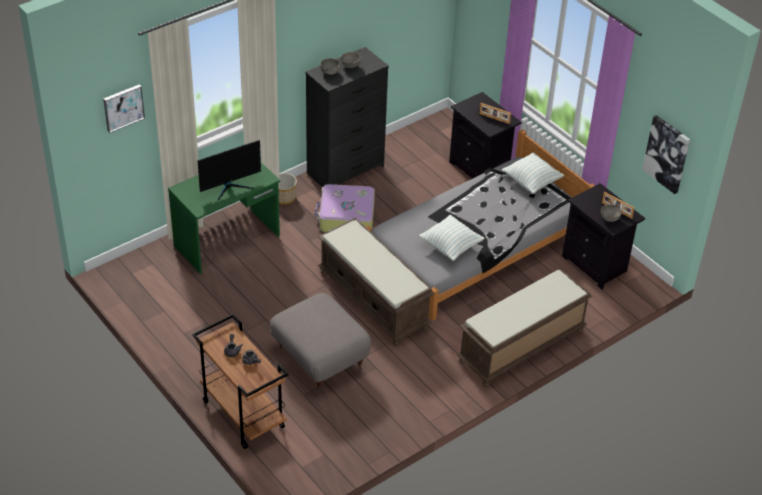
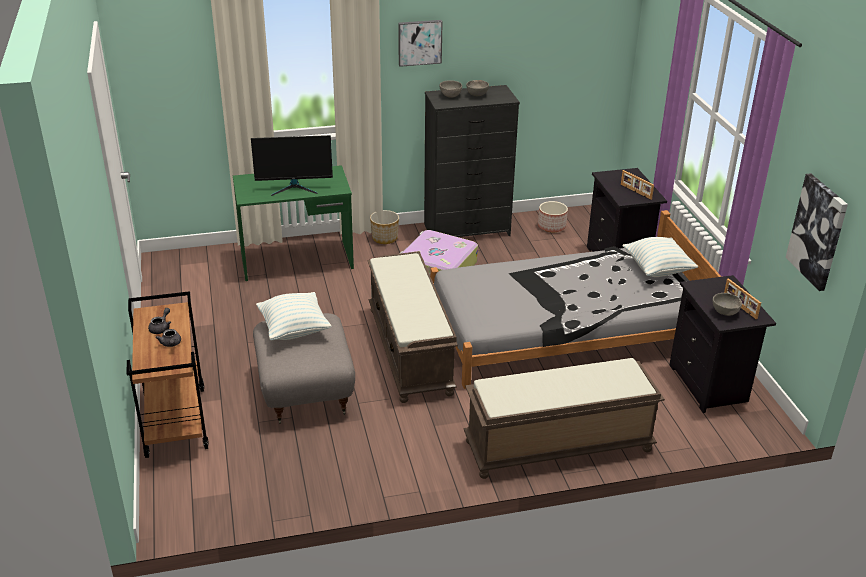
camera: 25 degrees right, 10 degrees down
picture [103,84,145,133] -> picture moved to [398,20,443,67]
pillow [419,215,485,261] -> pillow moved to [256,292,331,340]
none -> planter [538,201,568,233]

